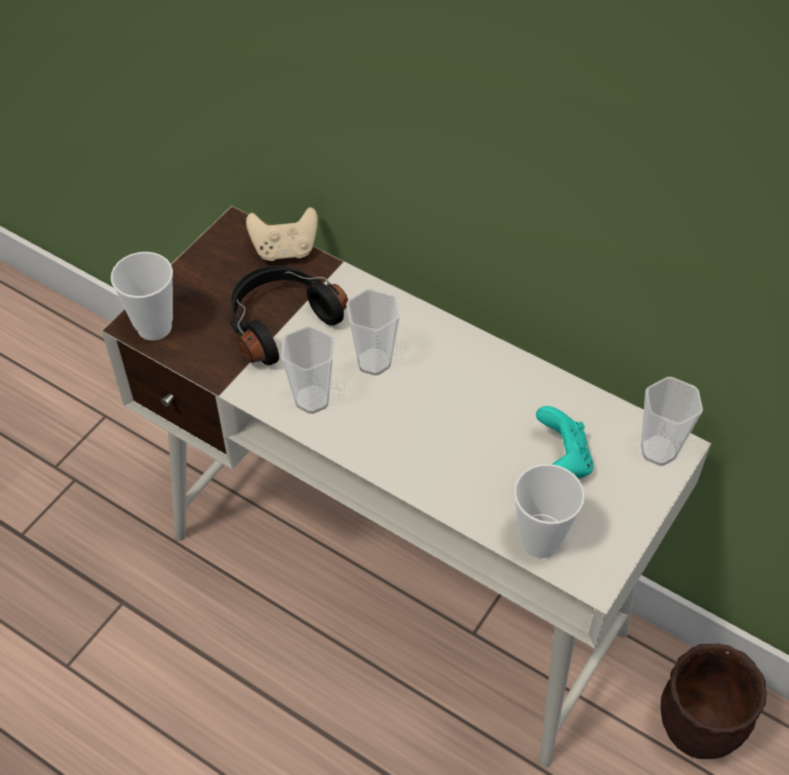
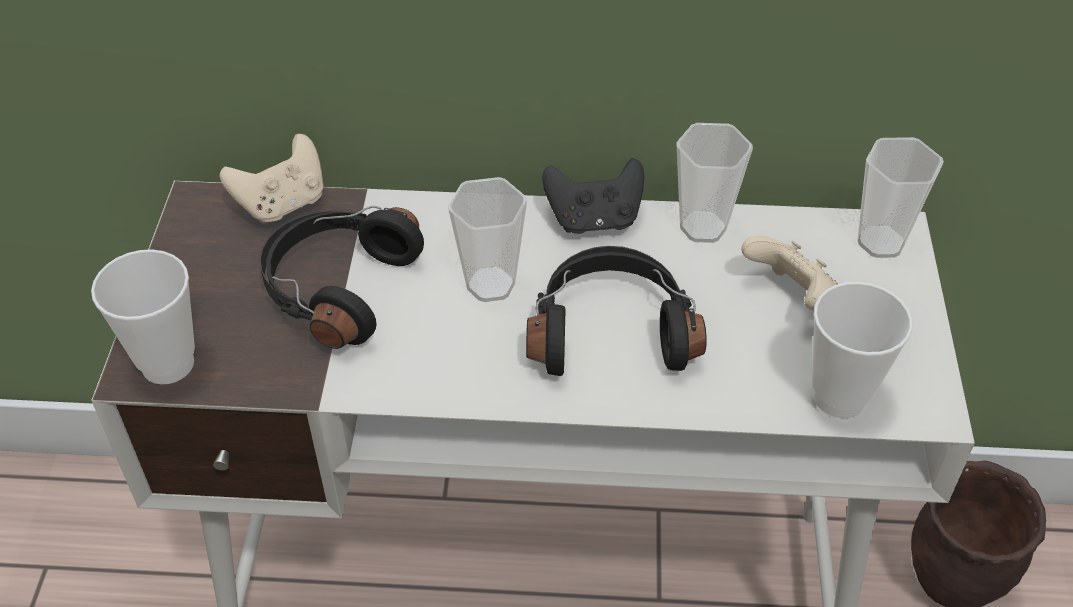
camera: 30 degrees left, 5 degrees down
cup [281,326,335,414] -> cup moved to [676,123,753,243]
turquoise game controller [536,406,593,478] -> beige game controller [741,235,838,310]
none -> black headphones [526,246,707,376]
none -> black game controller [542,158,644,234]

